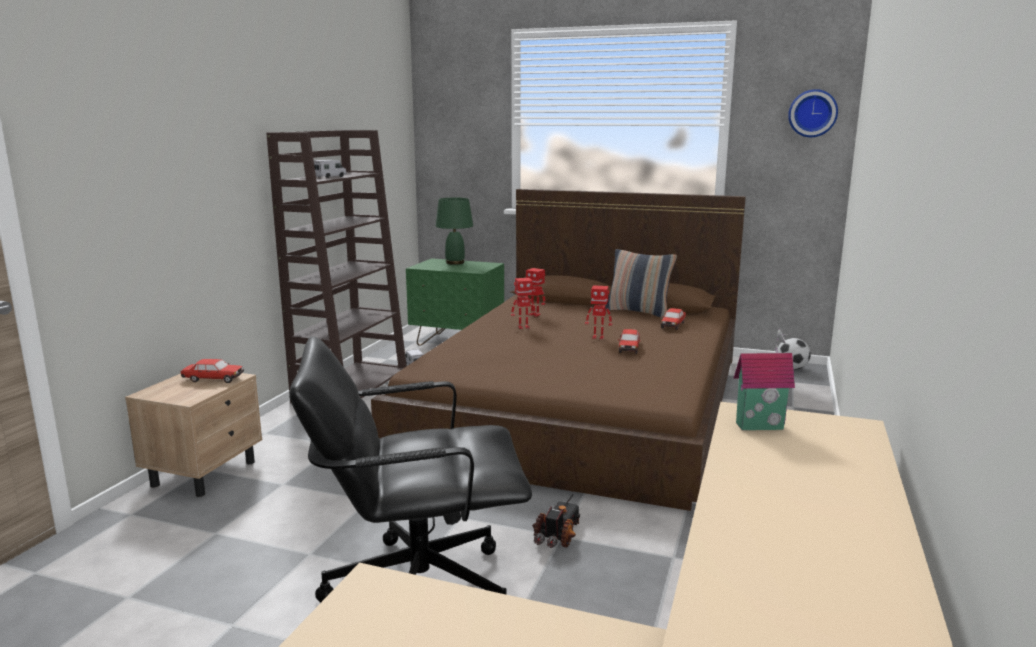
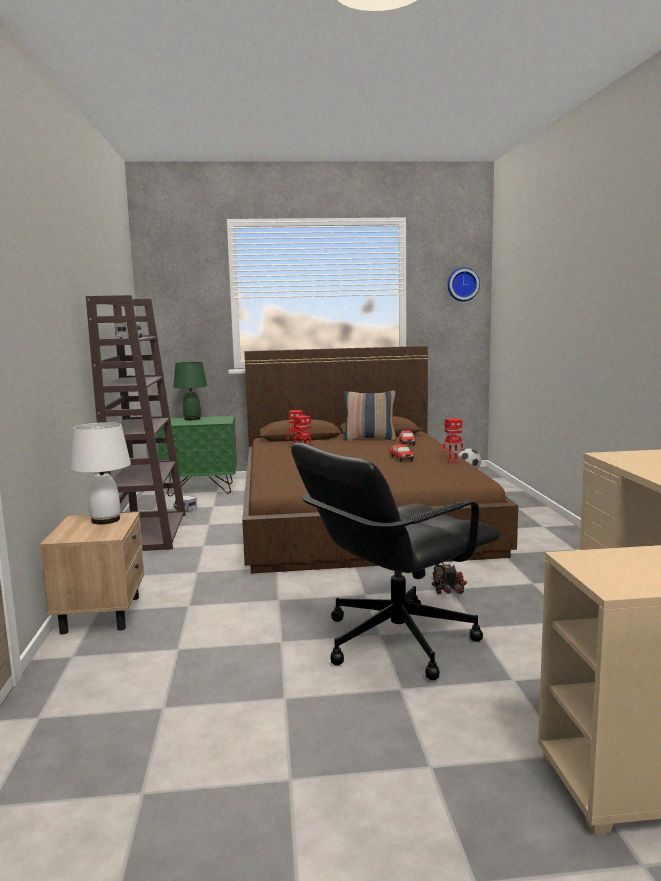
camera: 25 degrees left, 5 degrees down
toy car [180,359,244,383] -> white table lamp [70,422,131,524]
toy robot [585,285,612,339] -> toy robot moved to [443,418,465,464]
toy house [734,329,795,430] -> none

